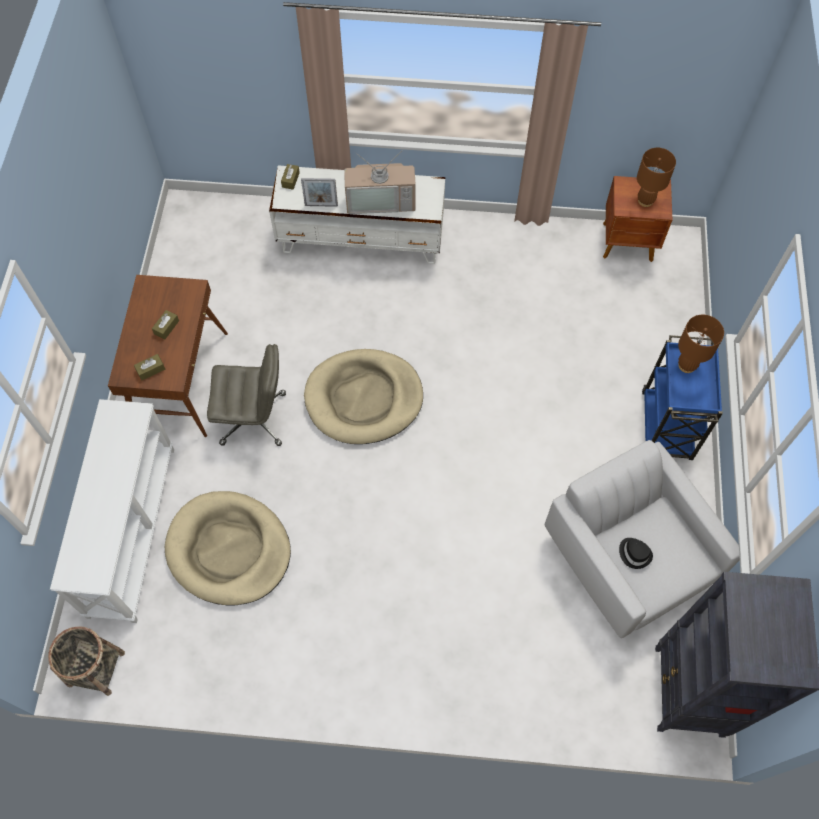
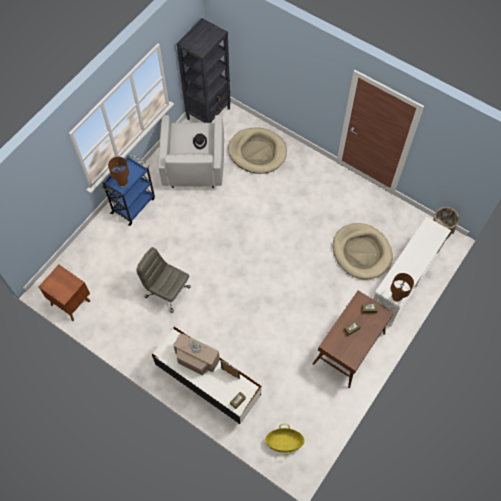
camera: 150 degrees left, 0 degrees up
grey office chair [207,344,286,446] -> grey office chair moved to [136,247,191,313]
beige dog bed [304,349,423,444] -> beige dog bed moved to [228,127,287,174]
brown table lamp [637,148,676,207] -> brown table lamp moved to [391,273,414,302]
none -> basket [265,424,305,455]

